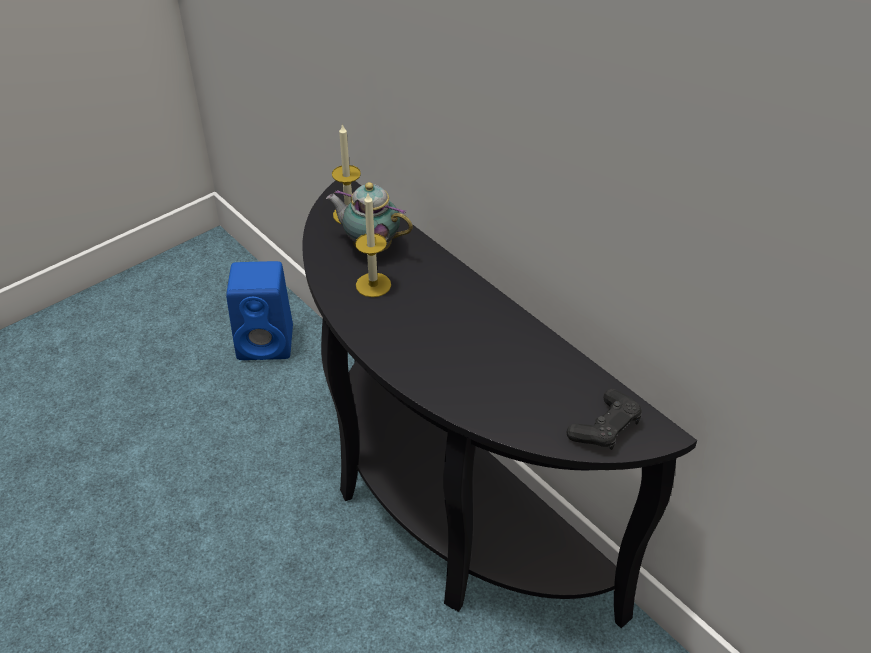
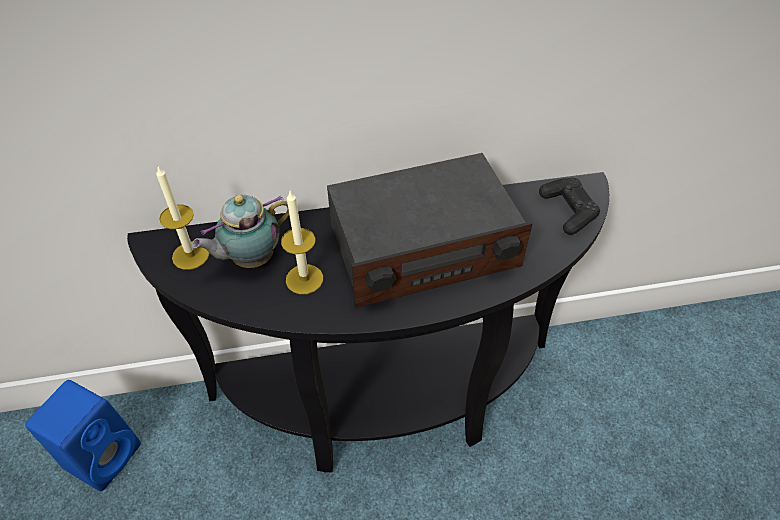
camera: 60 degrees left, 5 degrees up
none -> radio [327,153,533,308]

